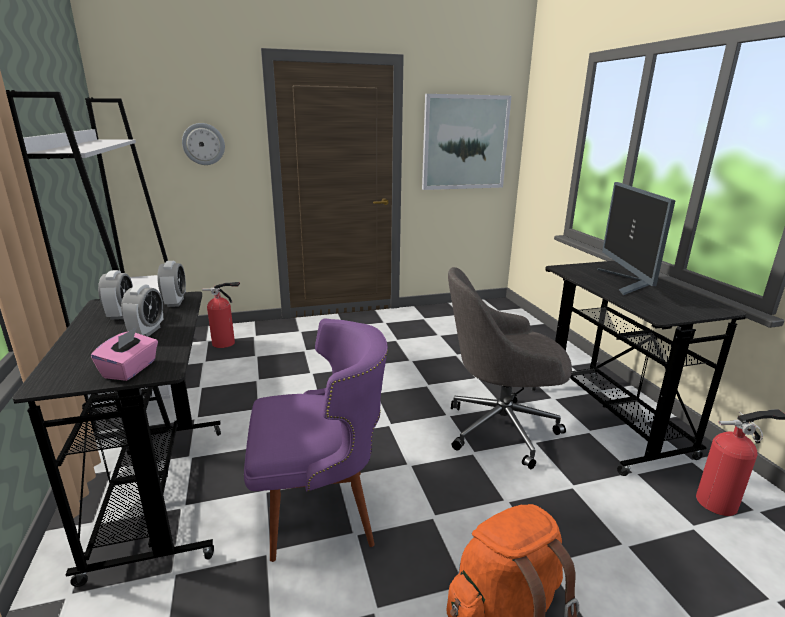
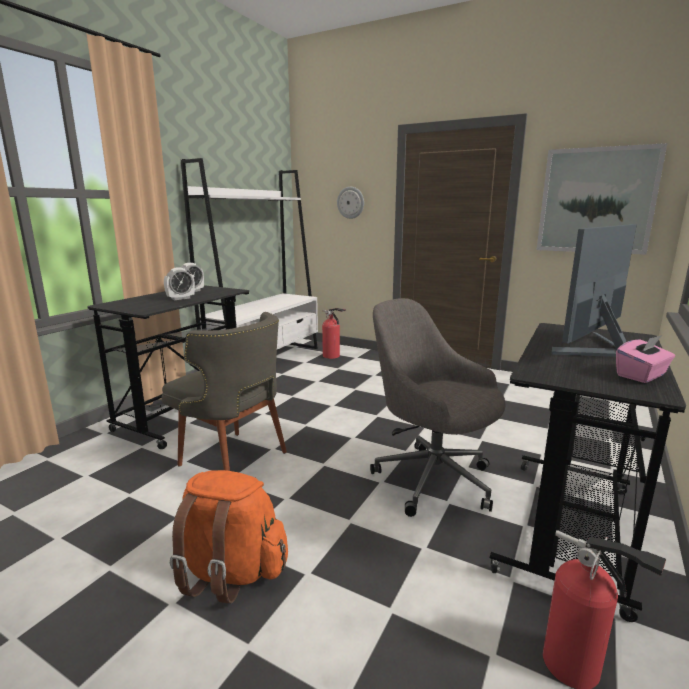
camera: 45 degrees right, 5 degrees down
pink tissue box [91,327,158,381] -> pink tissue box moved to [616,335,675,383]
alarm clock [157,261,186,307] -> none
purple chair [244,319,388,562] -> grey chair [161,312,287,471]

